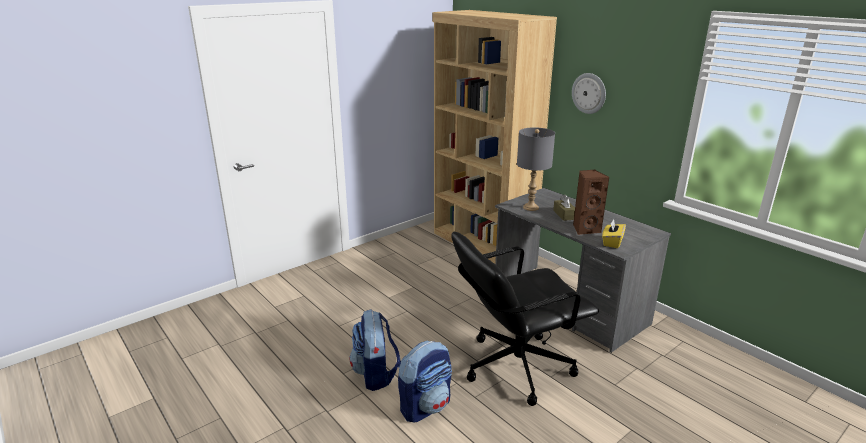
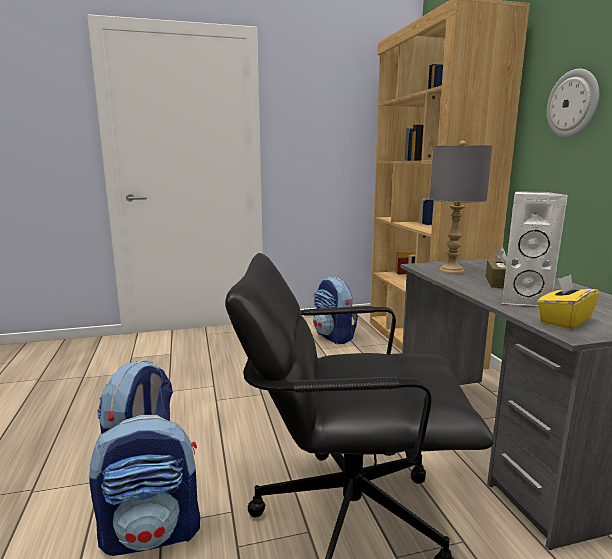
camera: 25 degrees right, 10 degrees down
brown speaker [573,170,610,235] -> white speaker [502,191,568,306]
none -> backpack [313,277,358,344]

